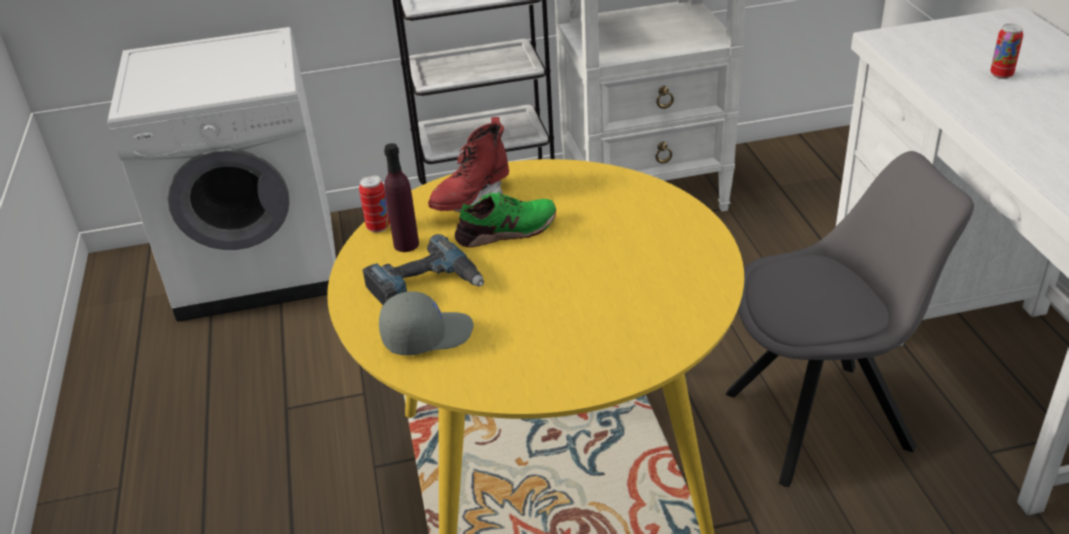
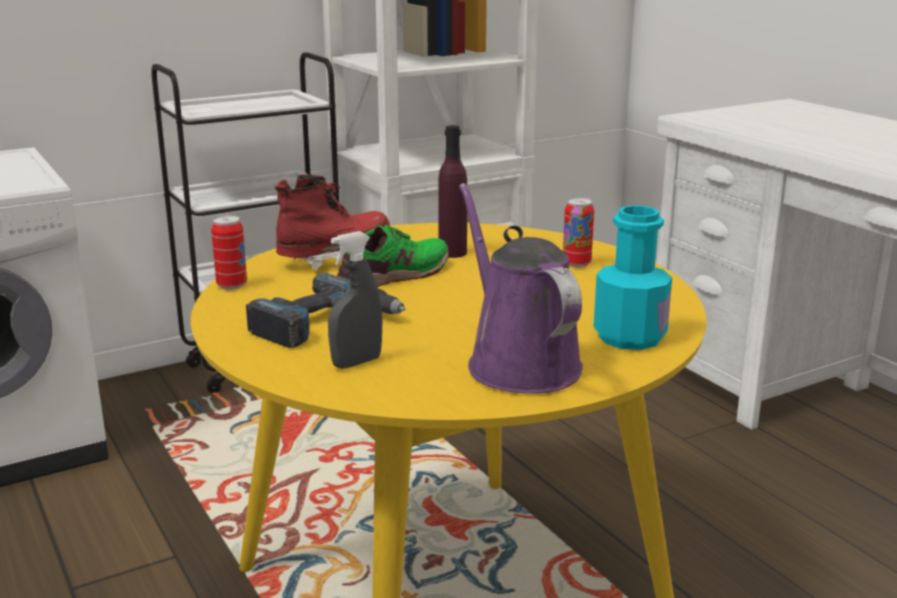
camera: 20 degrees left, 15 degrees down
grey cap [379,291,474,355] -> grey spray bottle [328,231,382,369]
purple bottle [384,143,419,252] -> purple bottle moved to [438,125,467,258]
red boot [428,117,509,213] -> red boot turned 150 degrees counterclockwise [275,174,390,270]
grey chair [725,151,974,487] -> none
can [990,24,1023,79] -> can moved to [563,197,594,268]
none -> purple watering can [459,183,583,394]
none -> turquoise bottle [594,205,672,350]

